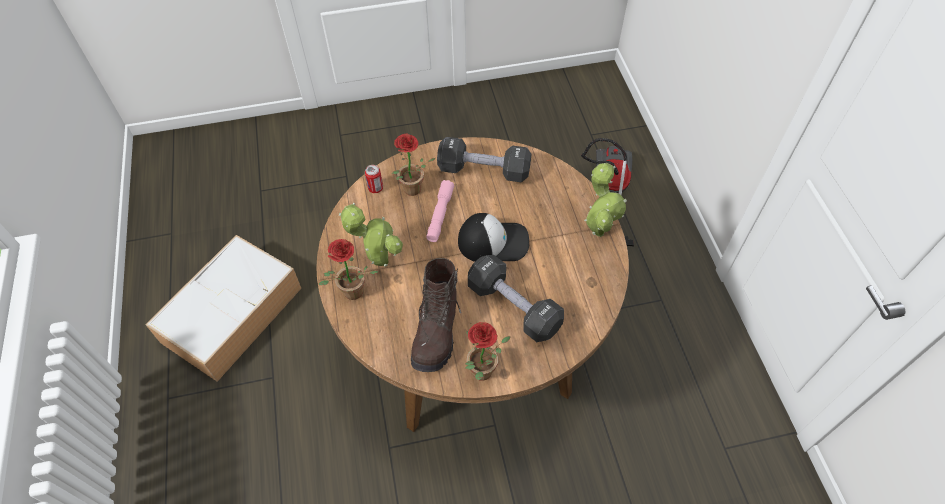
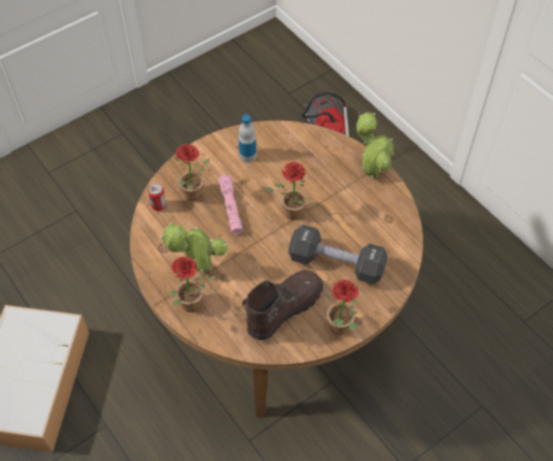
camera: 25 degrees left, 0 degrees up
brown boot [411,258,461,372] -> brown boot turned 120 degrees counterclockwise [242,270,323,340]
black dumbbell [437,137,531,182] -> bottle [238,114,257,162]
cap [458,213,529,262] -> potted plant [264,162,316,220]

